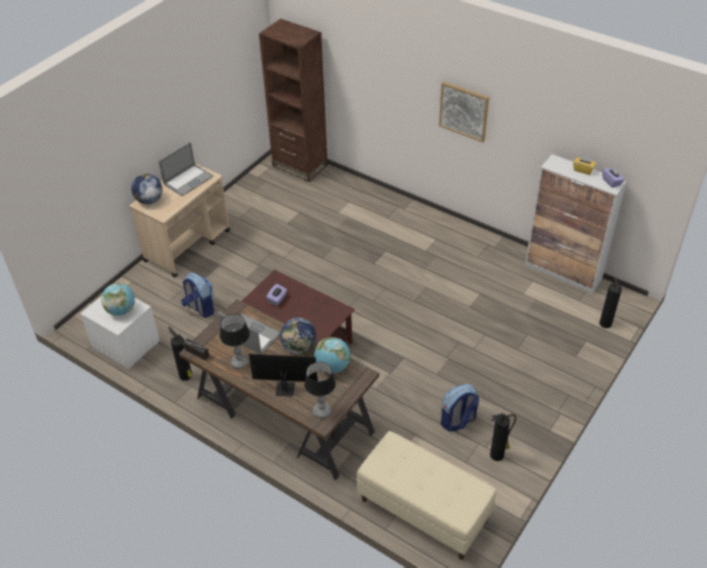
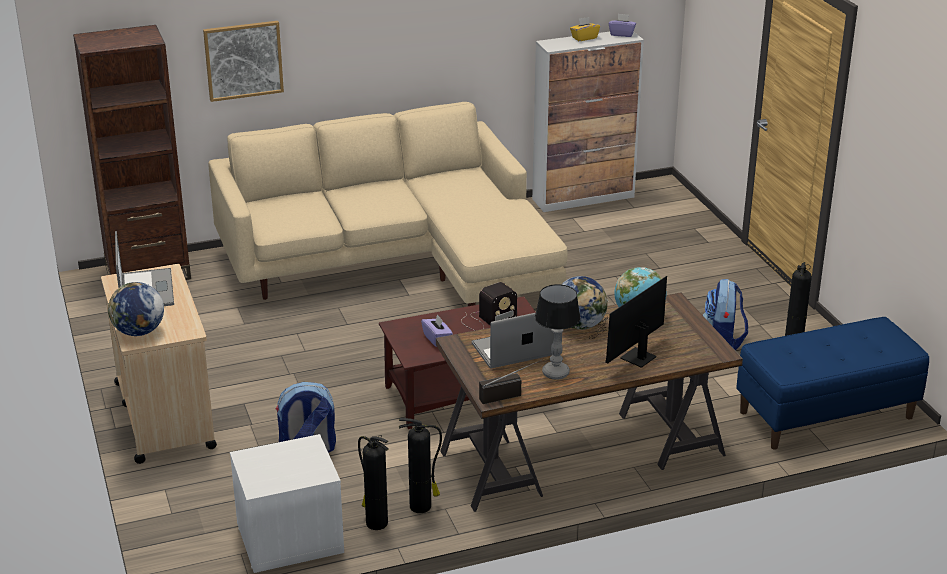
camera: 55 degrees left, 15 degrees down
globe [101,283,135,316] -> none
table lamp [304,362,336,418] -> none
beige bench [357,431,496,560] -> blue bench [736,317,929,449]
picture [439,81,489,142] -> picture moved to [203,21,284,102]
fire extinguisher [599,278,622,328] -> fire extinguisher moved to [358,435,389,530]
none -> beige sofa [208,102,568,306]
none -> radio [461,282,517,331]

